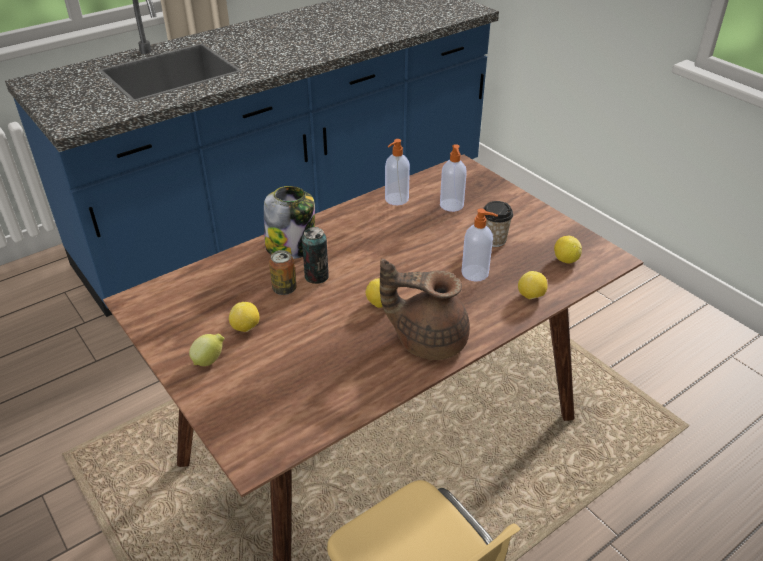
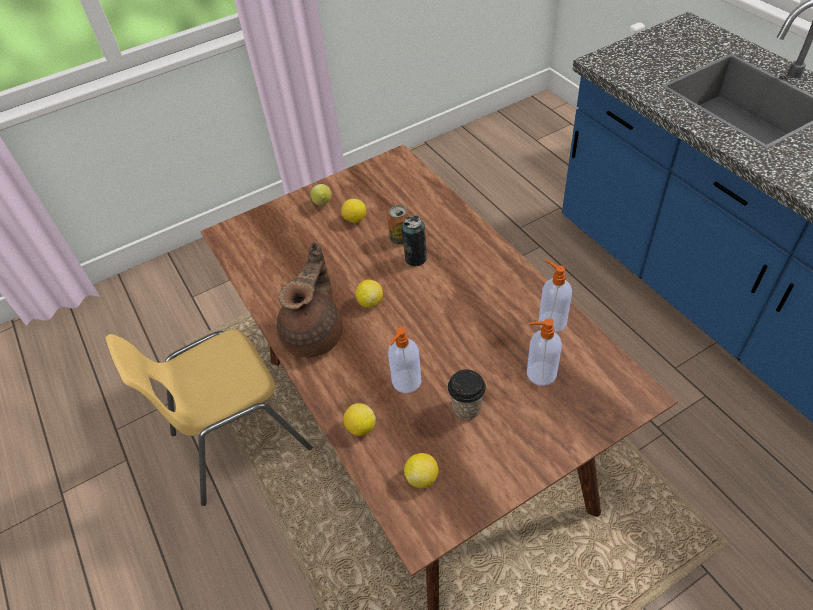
camera: 100 degrees right, 10 degrees up
jar [264,186,315,259] -> none

